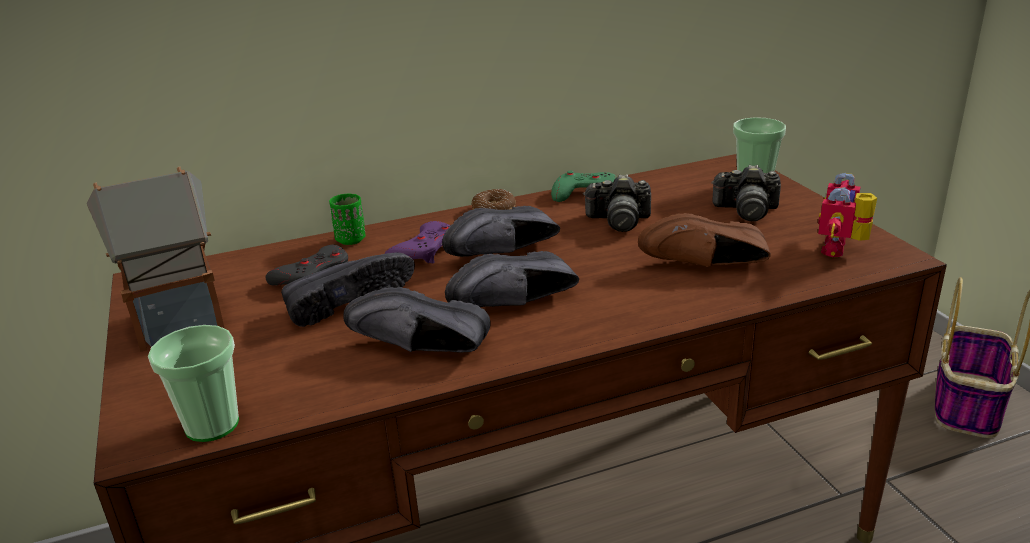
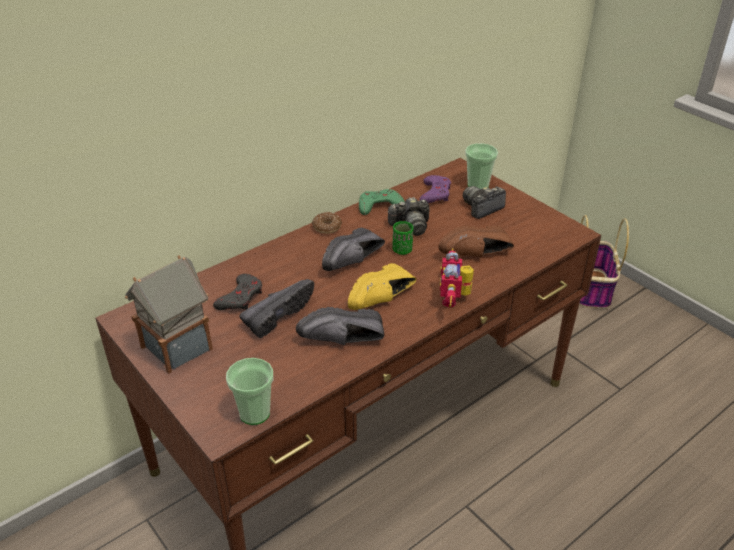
camera: 20 degrees left, 10 degrees up
green cup [329,194,366,245] -> green cup moved to [393,221,413,255]
purple game controller [384,221,450,263] -> purple game controller moved to [420,175,451,203]
black shoe [445,251,579,307] -> yellow shoe [348,263,417,310]
camera [711,165,781,221] -> camera turned 150 degrees clockwise [463,186,506,219]
toy robot [818,173,877,257] -> toy robot moved to [440,248,474,308]

